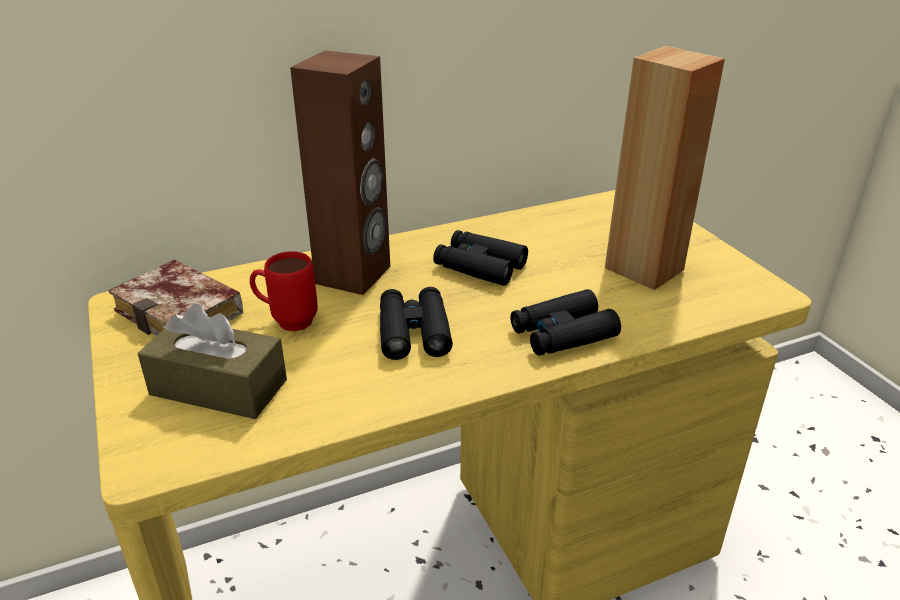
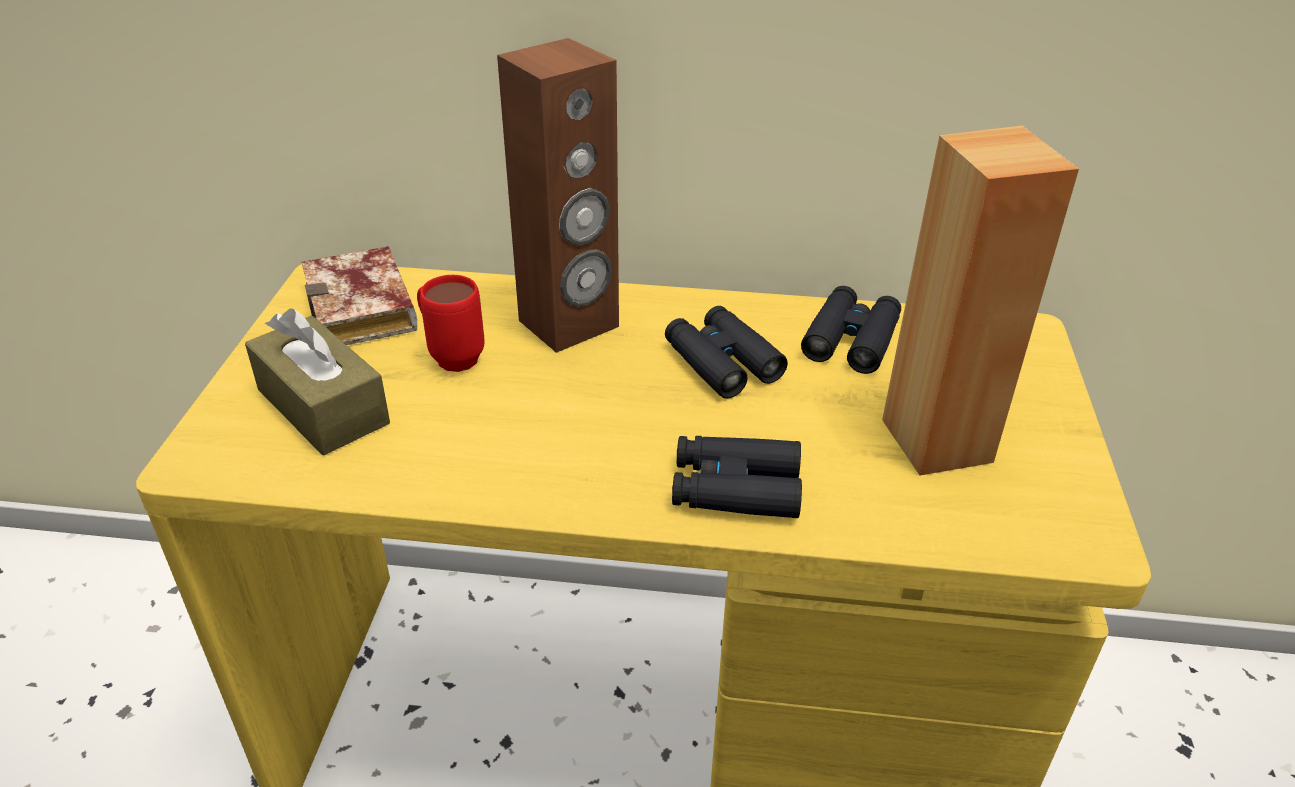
camera: 30 degrees right, 5 degrees up
black binoculars [380,287,453,360] -> black binoculars moved to [801,286,901,374]

